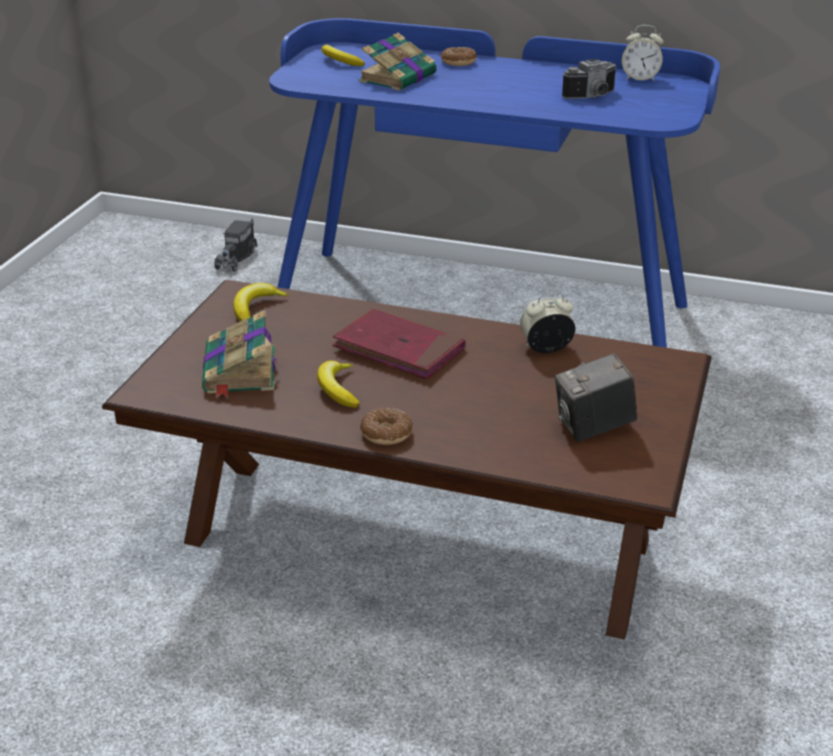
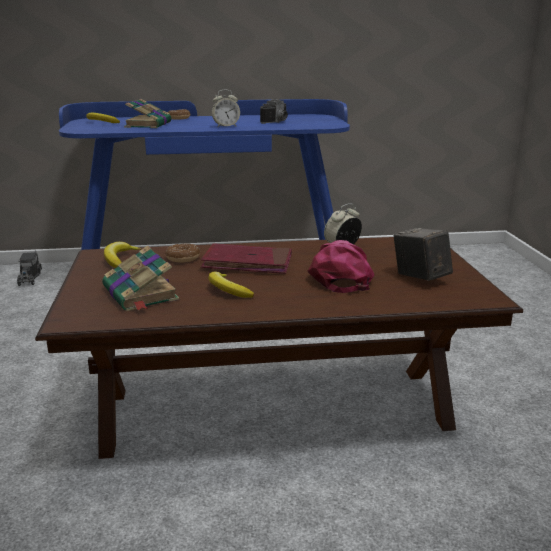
camera: 25 degrees left, 10 degrees down
donut [360,408,413,445] -> donut moved to [165,244,200,263]
camera [555,353,637,442] -> camera turned 105 degrees clockwise [394,228,453,281]
alarm clock [622,25,664,82] -> alarm clock moved to [212,90,240,128]
none -> pink cap [308,240,374,293]

